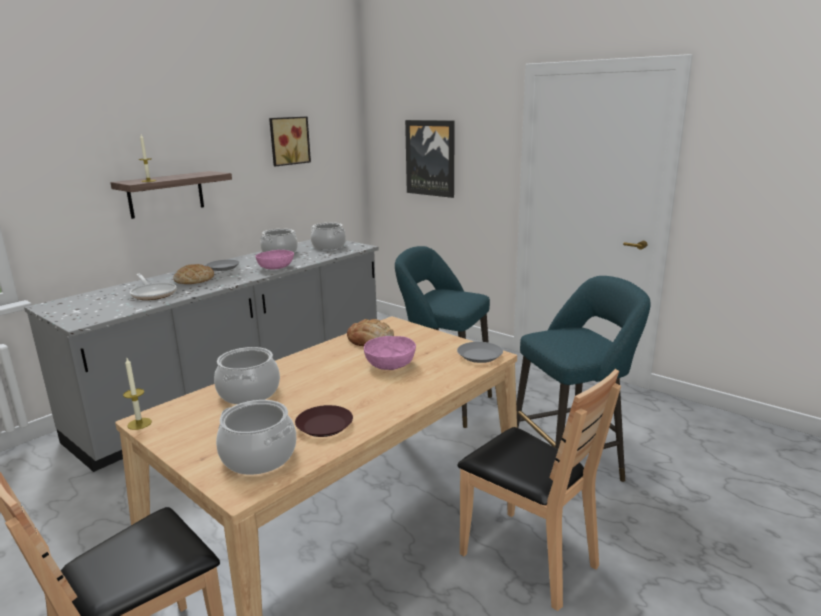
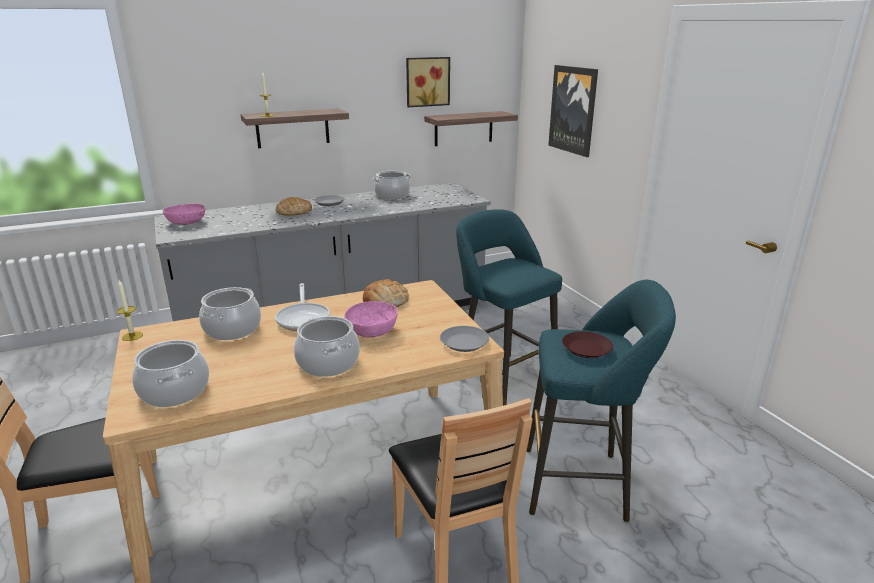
camera: 25 degrees right, 5 degrees up
frying pan [130,274,177,300] -> frying pan moved to [275,283,330,331]
pink bowl [255,250,294,270] -> pink bowl moved to [163,204,206,225]
brown plate [295,405,353,437] -> brown plate moved to [562,331,613,358]
cooking pot [311,223,346,250] -> cooking pot moved to [294,316,360,377]
none -> shelf [424,111,518,146]

